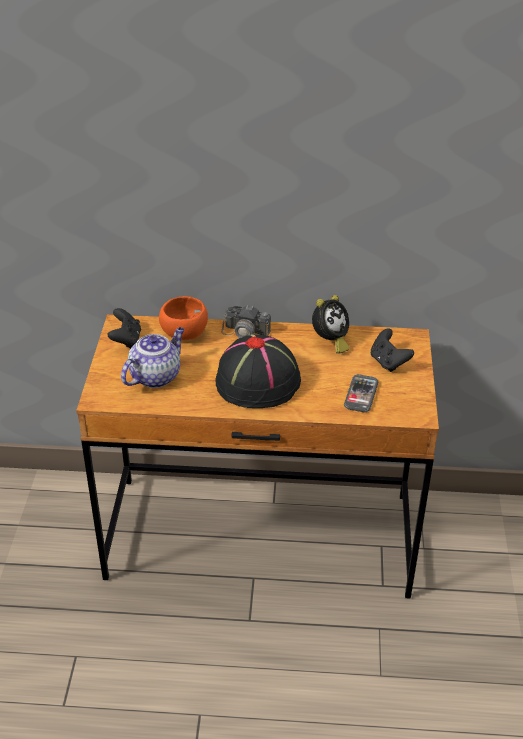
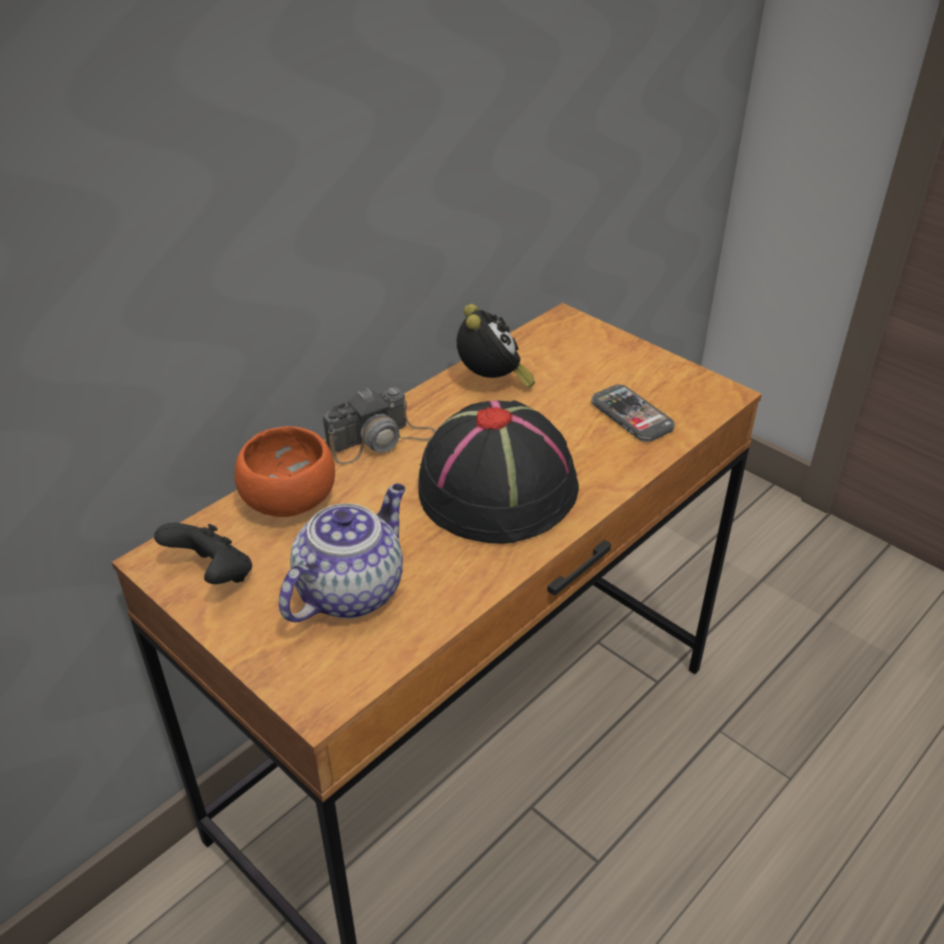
camera: 50 degrees left, 0 degrees up
teapot [121,327,185,388] -> teapot turned 45 degrees clockwise [279,484,405,622]
black game controller [371,328,414,372] -> none

